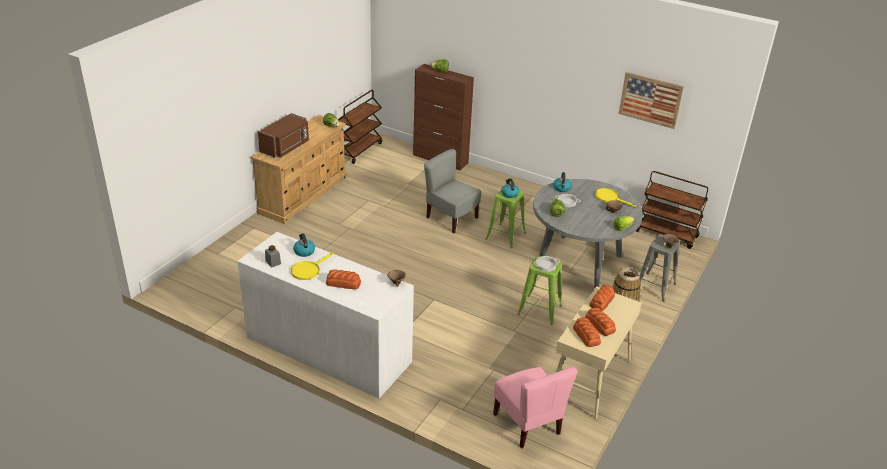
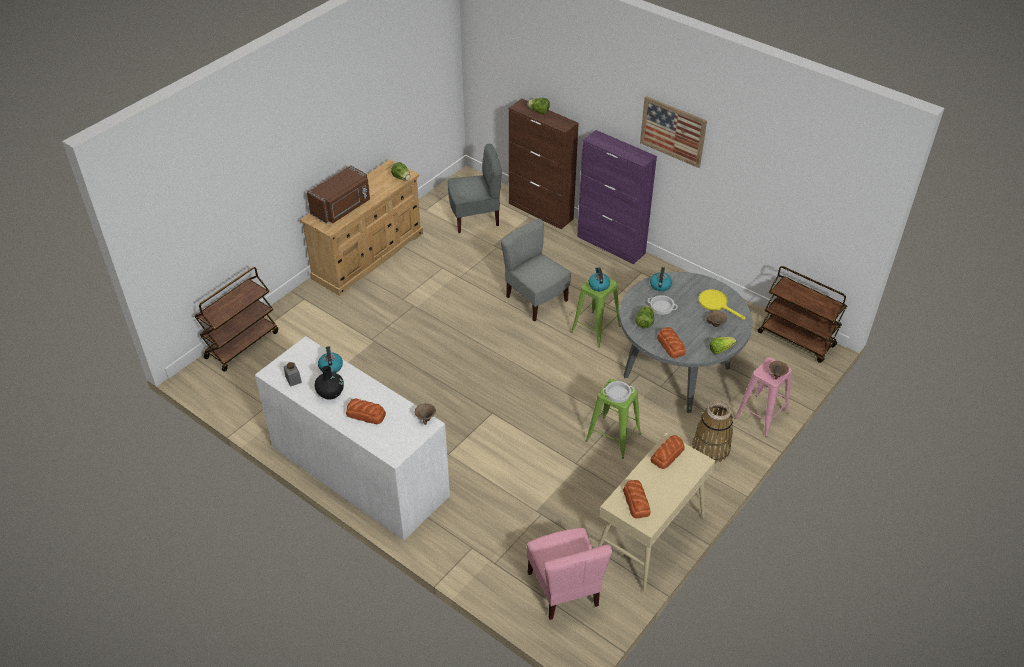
camera: 10 degrees right, 10 degrees up
yellow frying pan [291,253,333,280] -> black vase [315,366,344,399]
brown cart [338,90,382,164] -> brown cart moved to [194,267,278,372]
bread [585,307,616,336] -> bread moved to [657,327,686,358]
picture [619,72,684,129] -> picture moved to [640,96,707,168]
grey stool [640,234,680,302] -> pink stool [734,357,792,437]
none -> grey chair [448,144,502,233]
none -> purple cabinet [577,130,657,264]

